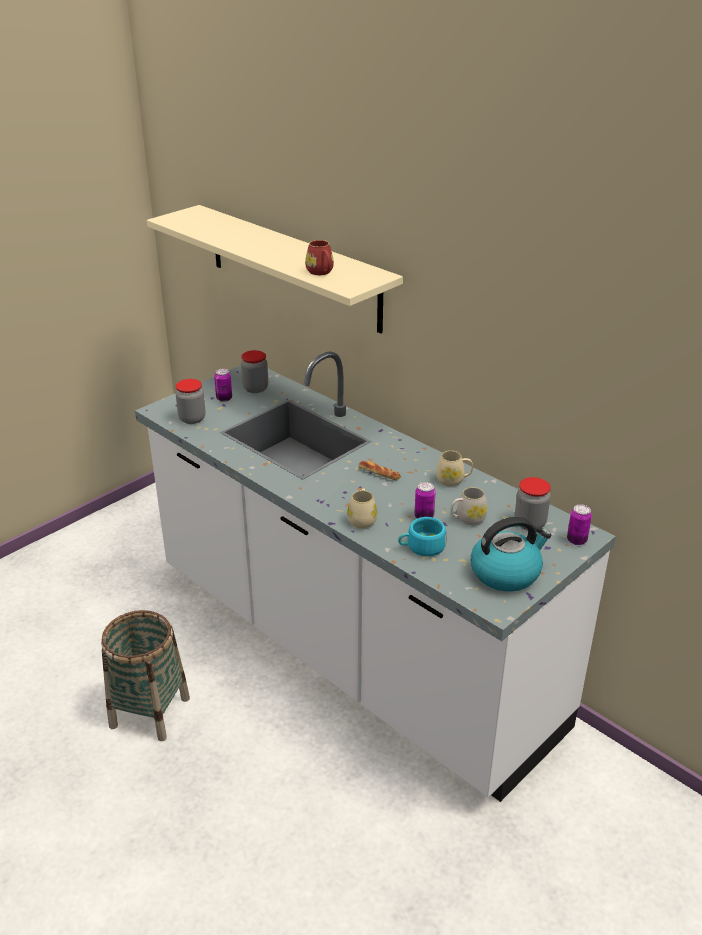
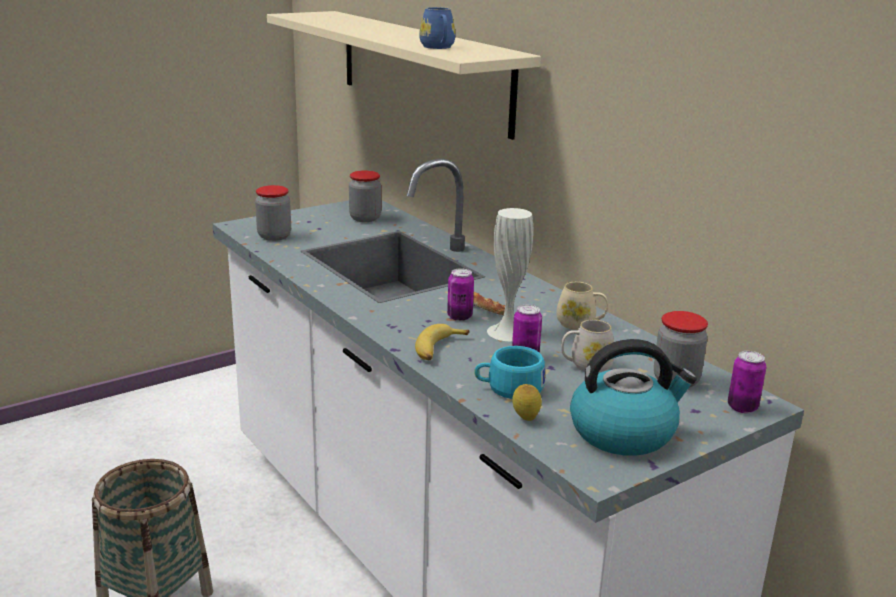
camera: 10 degrees right, 10 degrees down
can [214,369,232,402] -> can moved to [447,268,474,321]
red mug [305,240,334,275] -> blue mug [419,7,455,49]
beige mug [347,489,377,529] -> banana [415,324,469,360]
none -> white vase [487,208,533,341]
none -> lemon [512,384,542,421]

